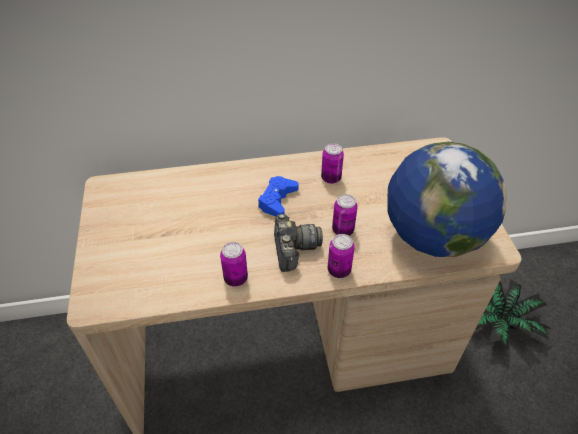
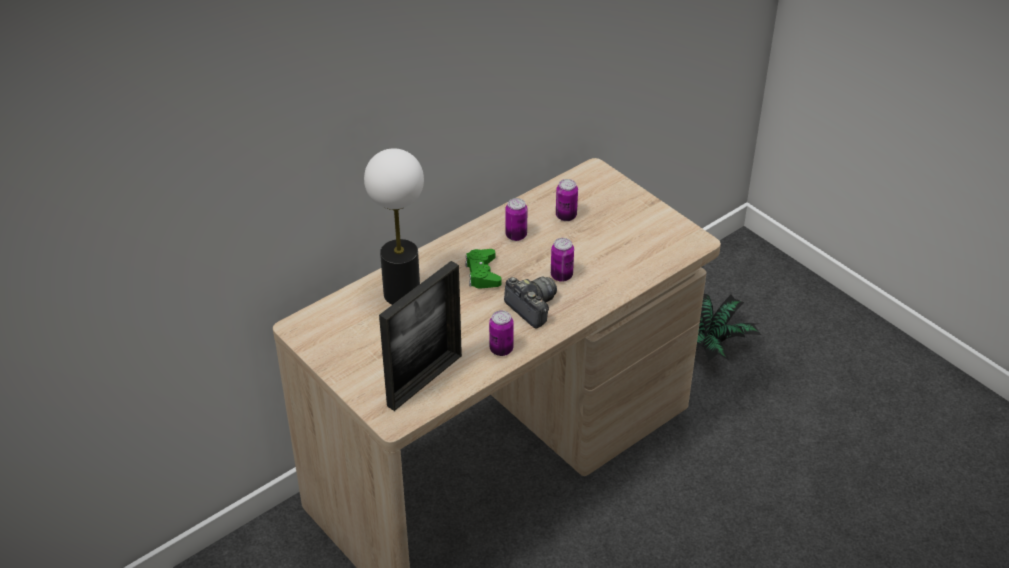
camera: 30 degrees left, 5 degrees down
blue game controller [258,176,299,216] -> green game controller [465,249,501,289]
can [328,234,355,278] -> can moved to [556,179,578,221]
globe [388,141,507,257] -> none
none -> table lamp [364,148,424,305]
none -> picture frame [379,261,462,411]

